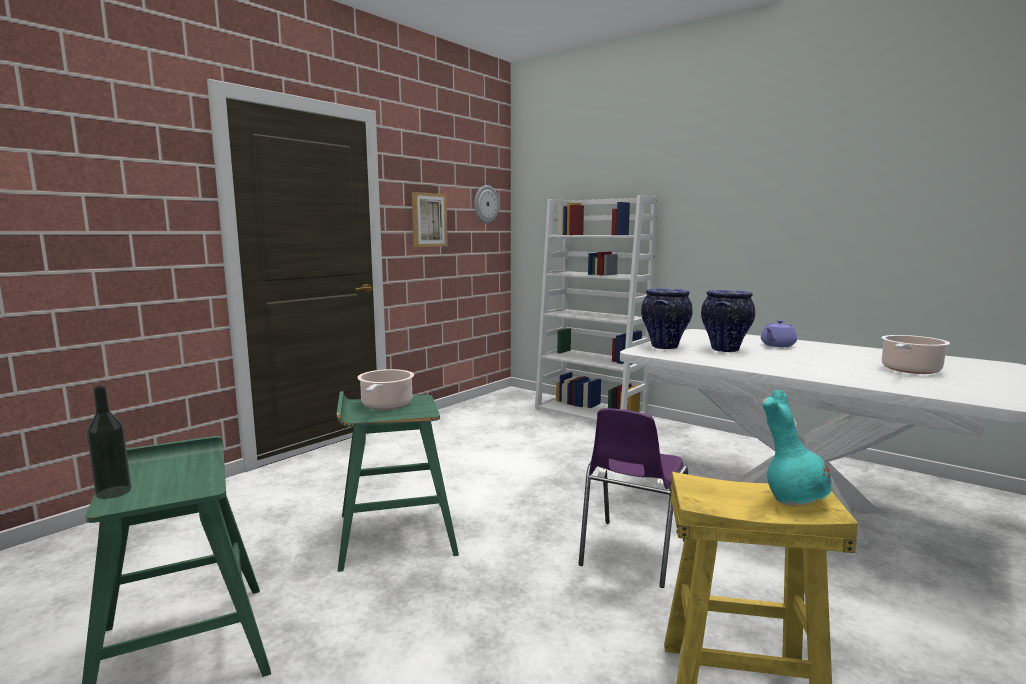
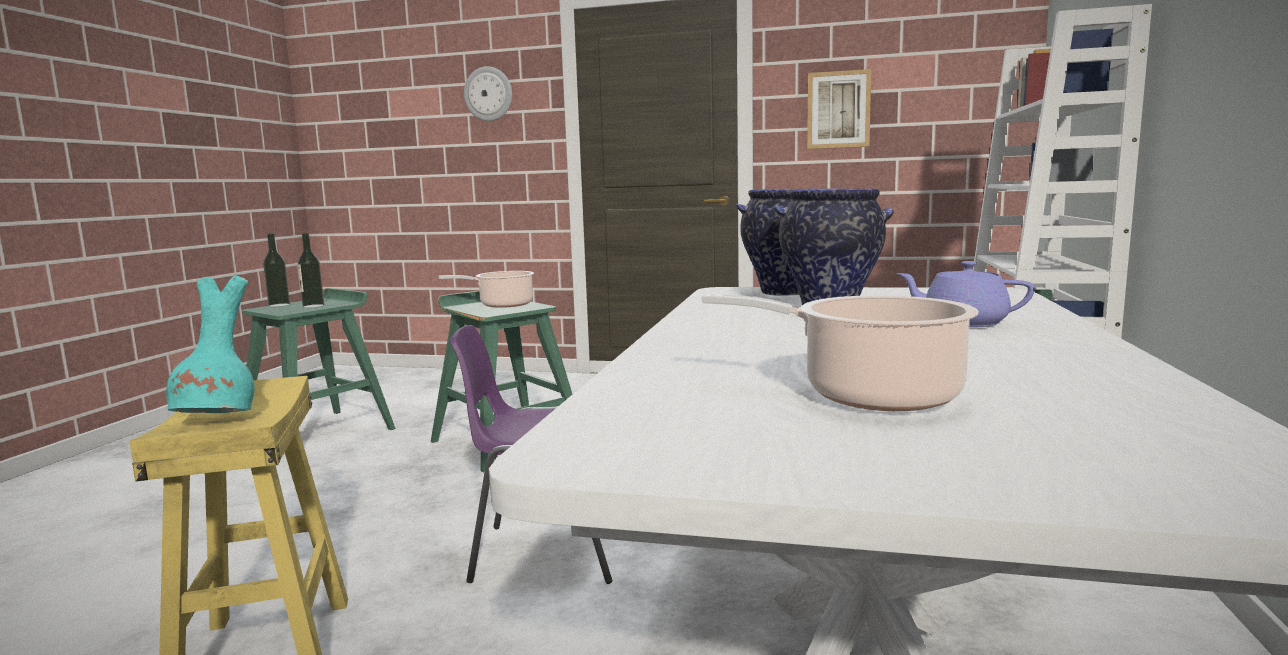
camera: 65 degrees right, 0 degrees up
wall clock [474,185,500,223] -> wall clock moved to [464,66,512,121]
none -> bottle [298,233,324,308]

